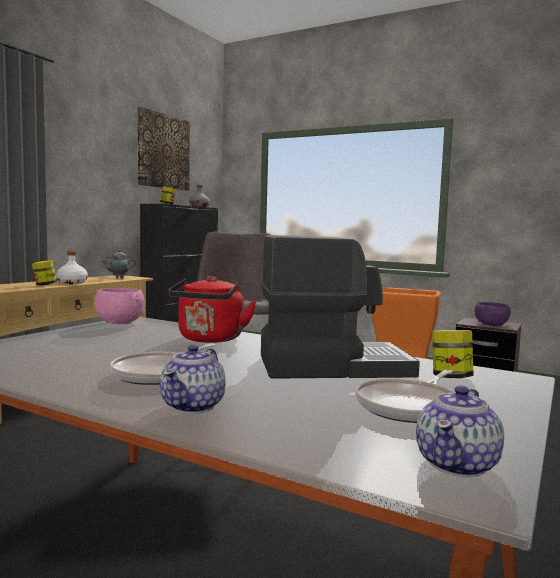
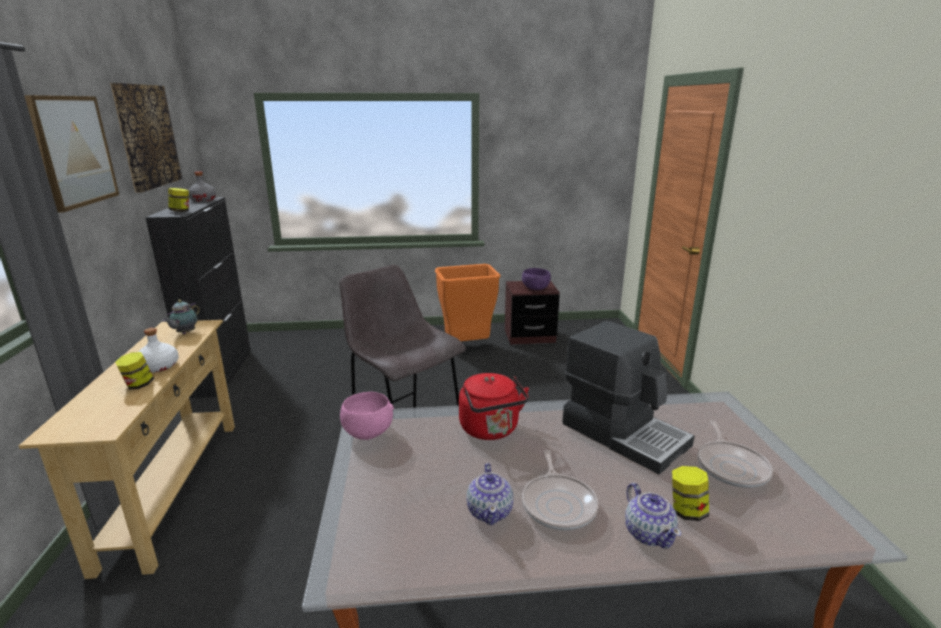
camera: 35 degrees left, 15 degrees up
coffee machine [261,235,420,379] -> coffee machine turned 90 degrees clockwise [562,321,695,474]
teapot [416,386,504,477] -> teapot moved to [466,463,514,525]
jar [432,330,474,378] -> jar moved to [672,466,709,521]
none -> picture [24,95,119,213]

